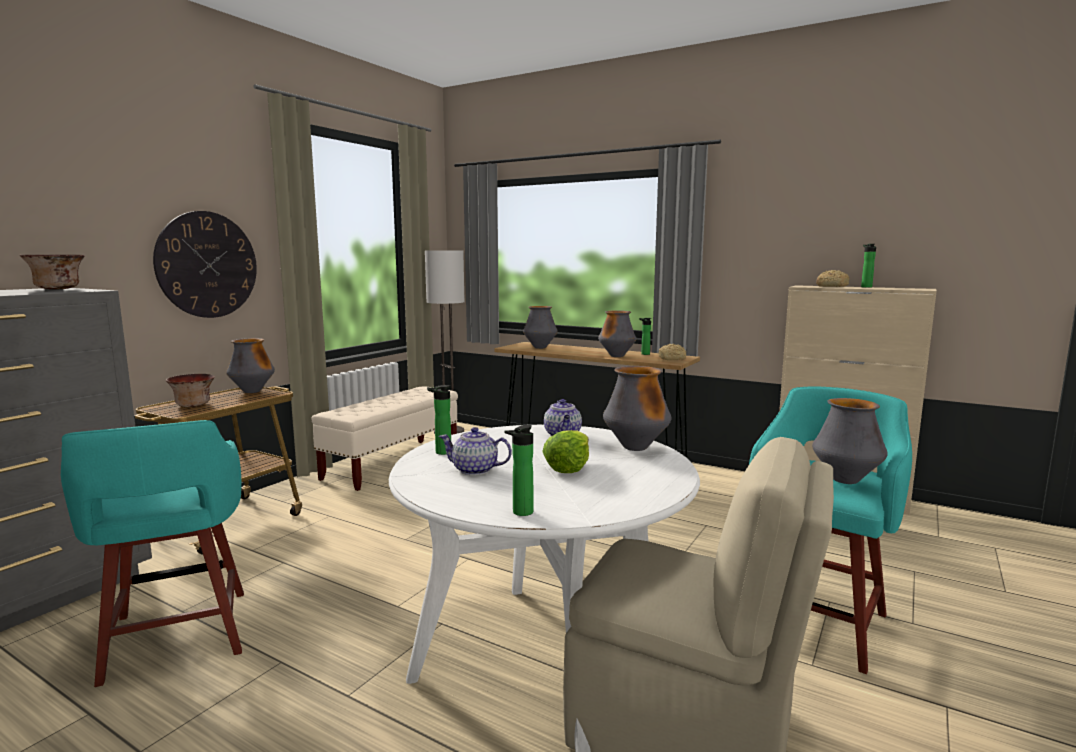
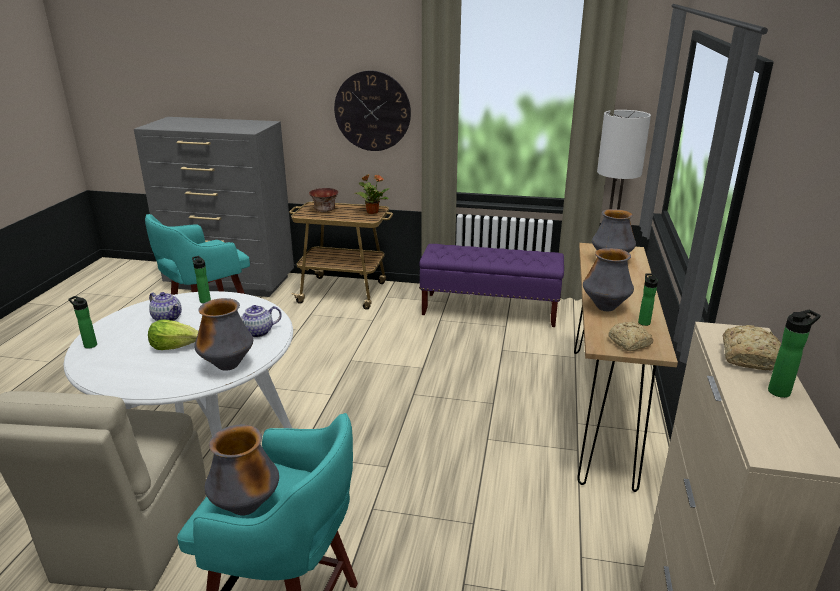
camera: 70 degrees right, 15 degrees up
bowl [20,255,85,290] -> none
vase [226,338,275,393] -> potted plant [355,175,390,214]
beige bench [311,386,458,491] -> purple bench [419,244,564,327]
teapot [439,427,512,475] -> teapot turned 135 degrees clockwise [149,292,182,321]

